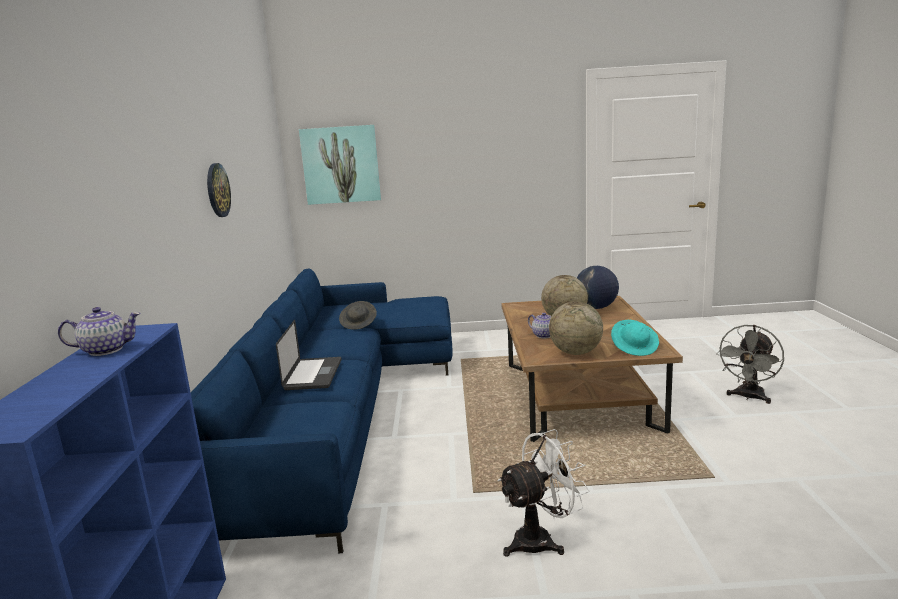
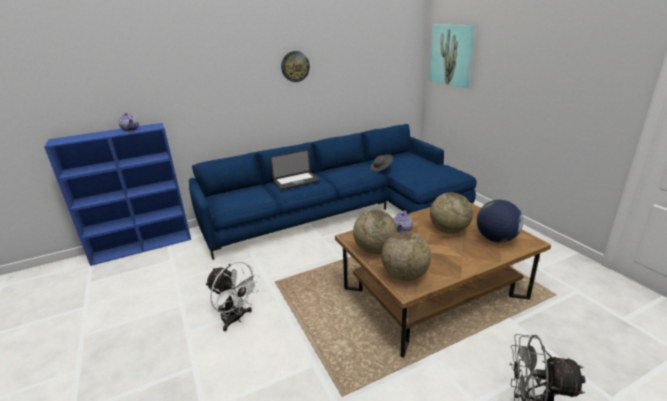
camera: 65 degrees right, 10 degrees up
turquoise hat [611,320,659,356] -> globe [381,231,431,281]

